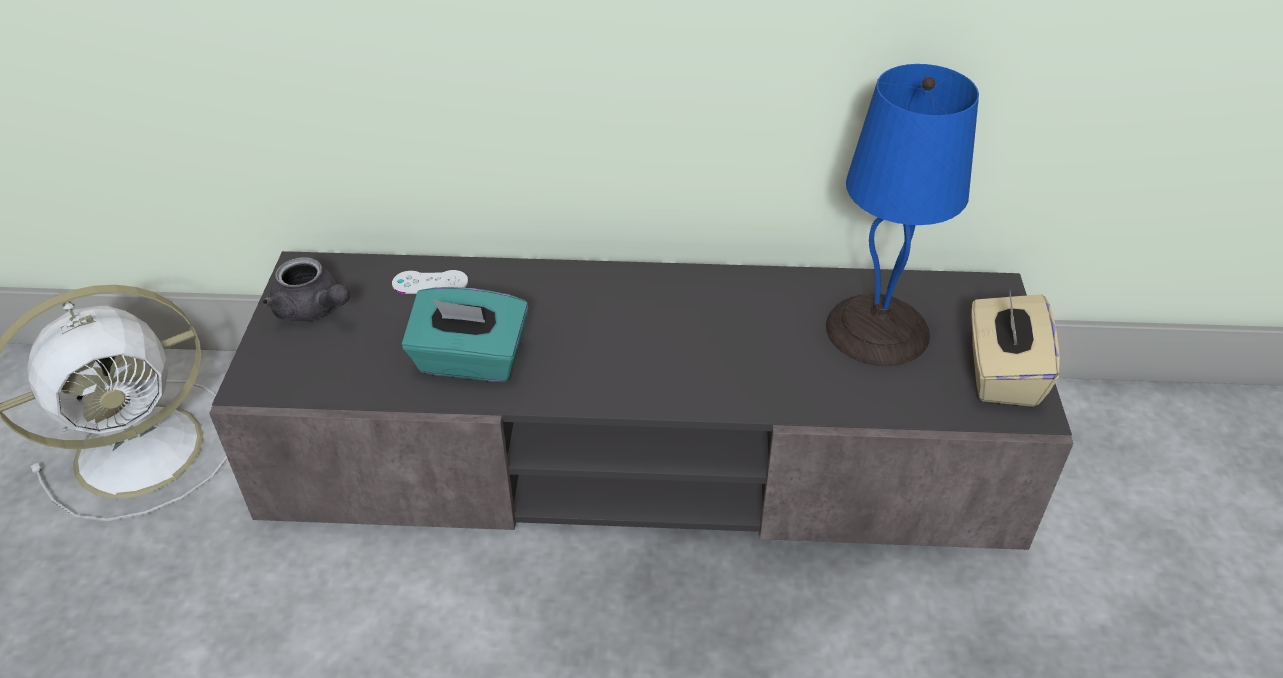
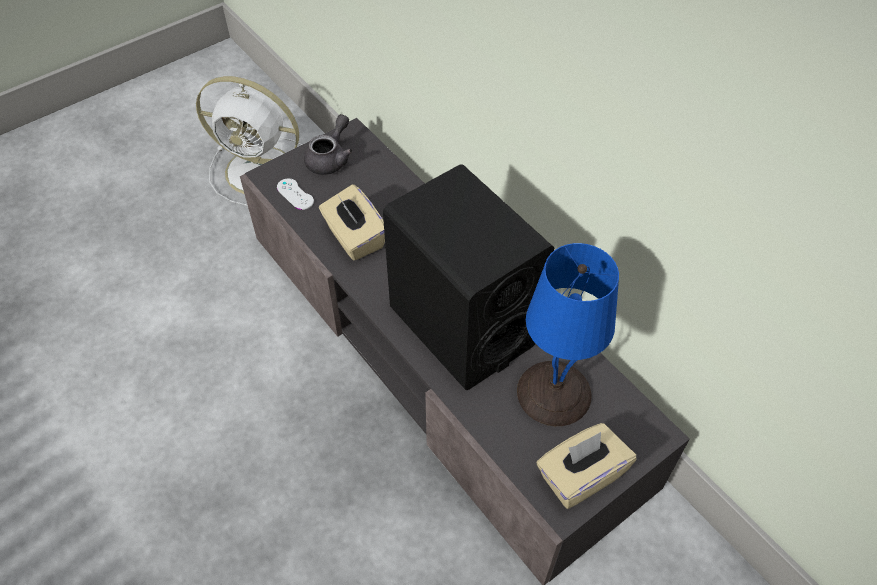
camera: 50 degrees right, 10 degrees up
grey teapot [263,257,350,322] -> grey teapot turned 150 degrees counterclockwise [304,114,353,175]
white game controller [392,270,468,294] -> white game controller moved to [277,178,314,210]
turquoise tissue box [402,287,529,382] -> beige tissue box [319,184,385,261]
none -> black speaker [383,164,554,390]

